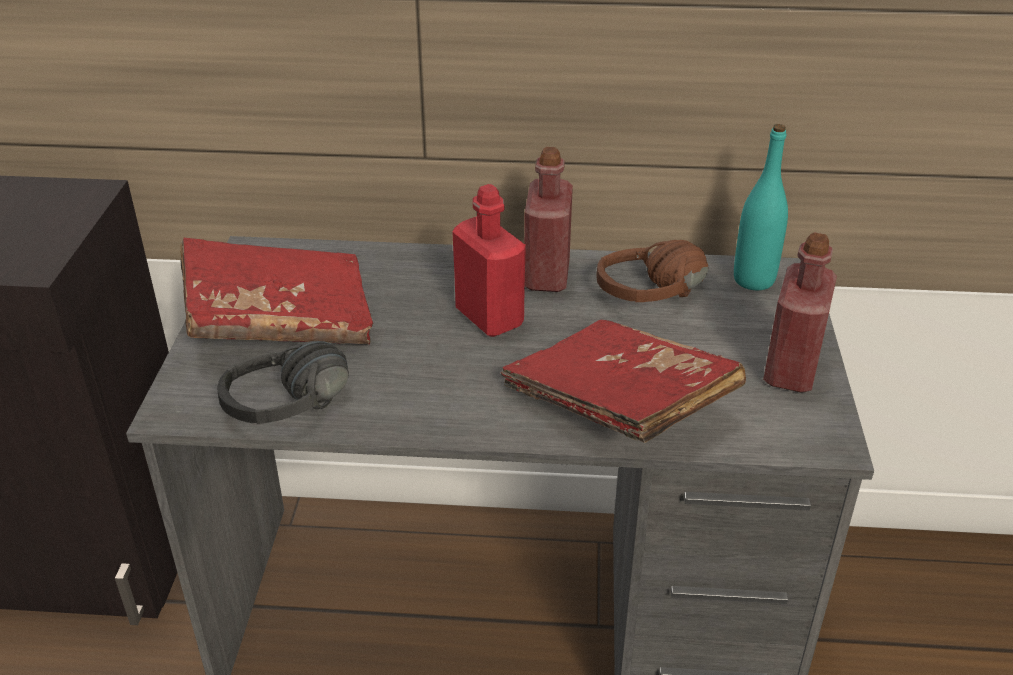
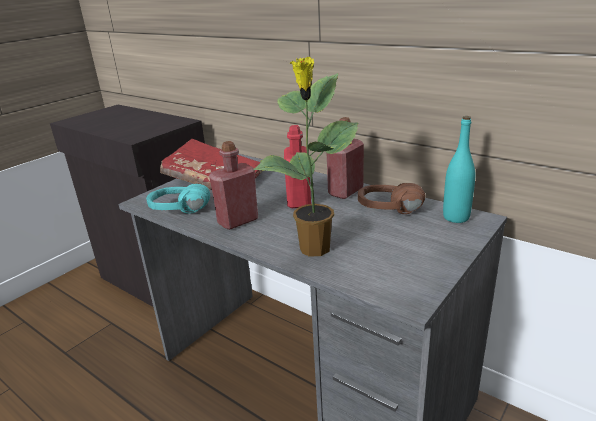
camera: 35 degrees right, 10 degrees down
black headphones [217,341,349,424] -> turquoise headphones [146,184,210,214]
red book [501,320,746,443] -> potted plant [254,57,358,256]
red bottle [763,232,837,393] -> red bottle moved to [209,141,258,230]

